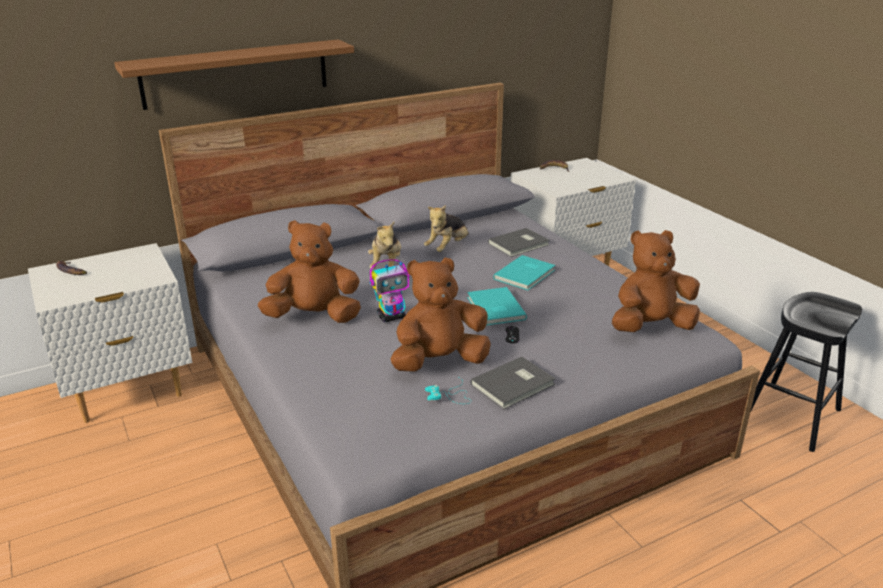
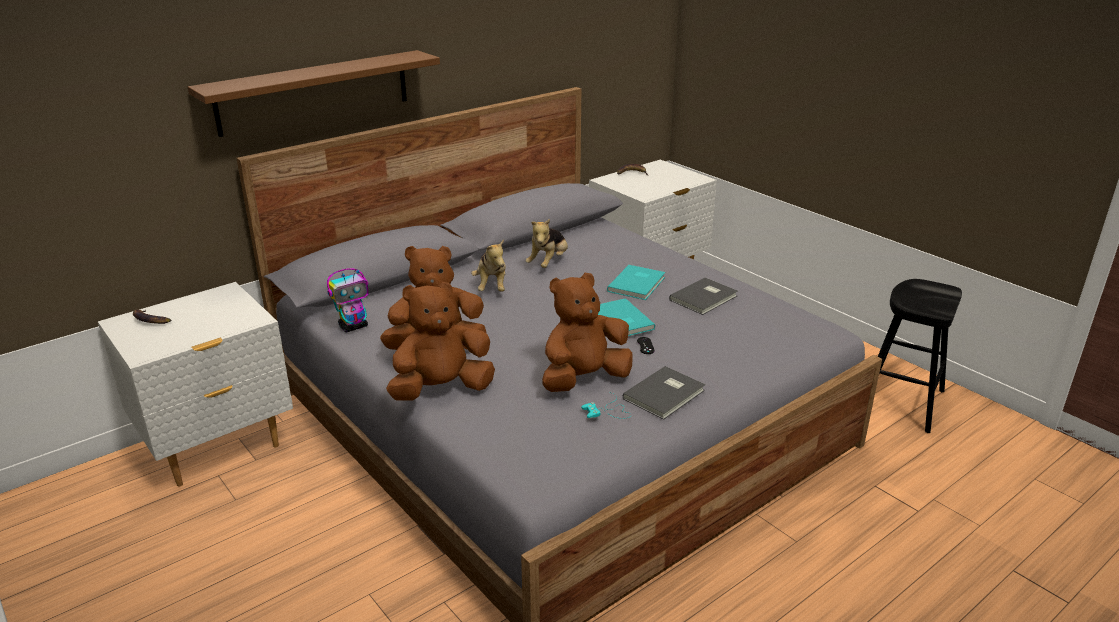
camera: 10 degrees left, 0 degrees up
toy robot [370,259,410,322] -> toy robot moved to [327,269,369,332]
grey book [488,228,550,257] -> grey book moved to [669,278,738,315]
brown plush toy [612,230,700,332] -> brown plush toy moved to [386,282,495,401]

